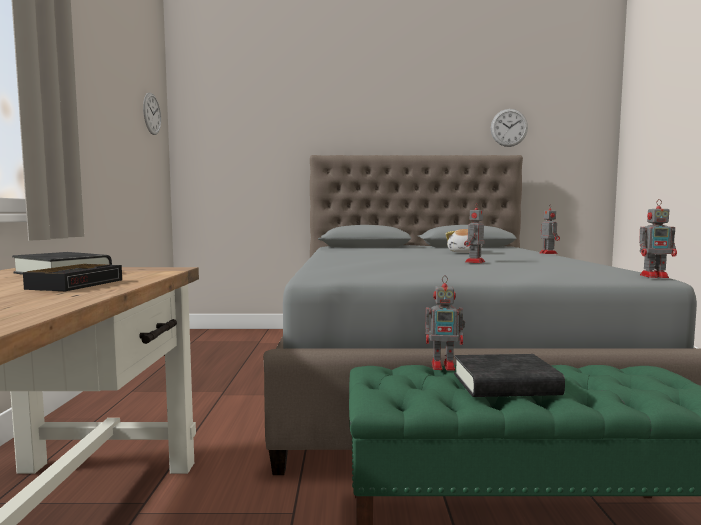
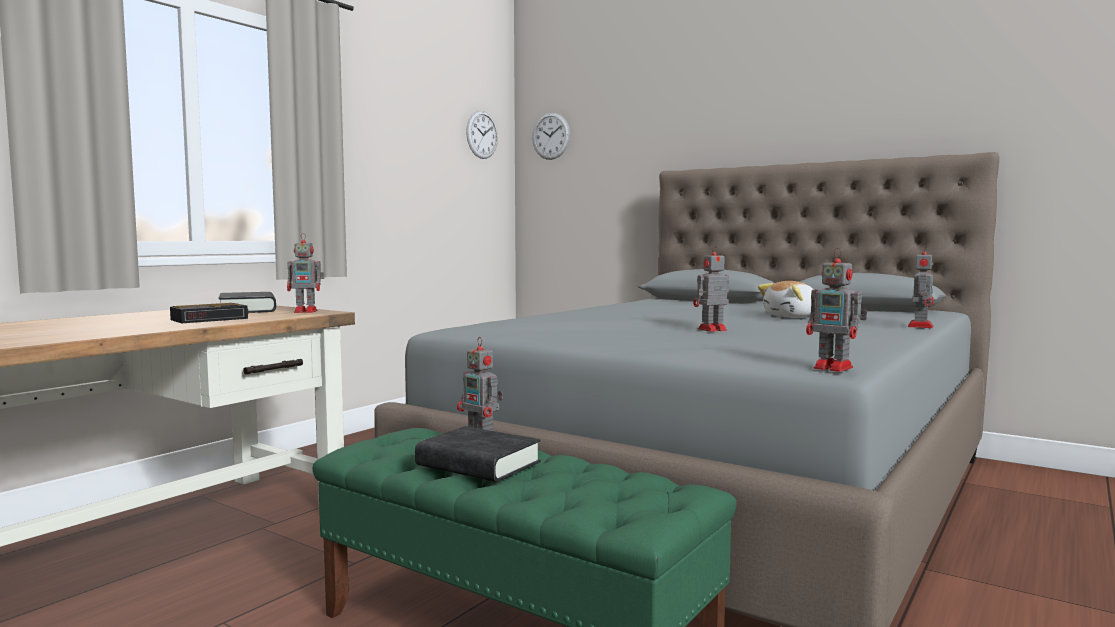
camera: 35 degrees right, 0 degrees up
wall clock [491,109,528,147] -> wall clock moved to [532,113,570,160]
none -> toy robot [287,233,325,313]

